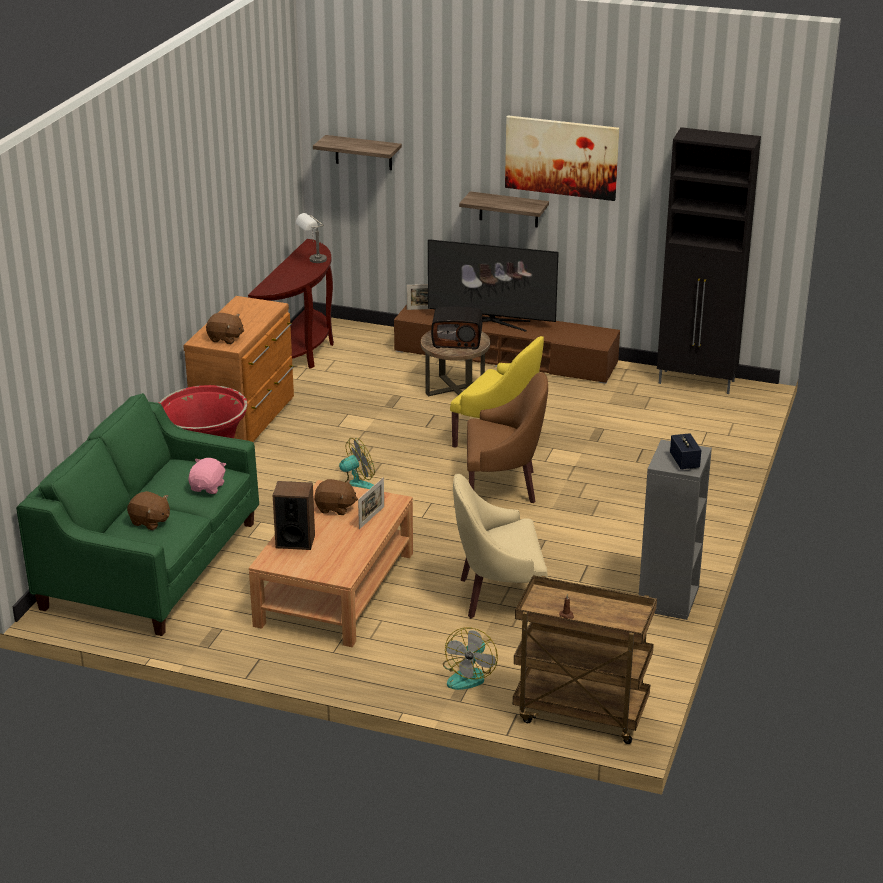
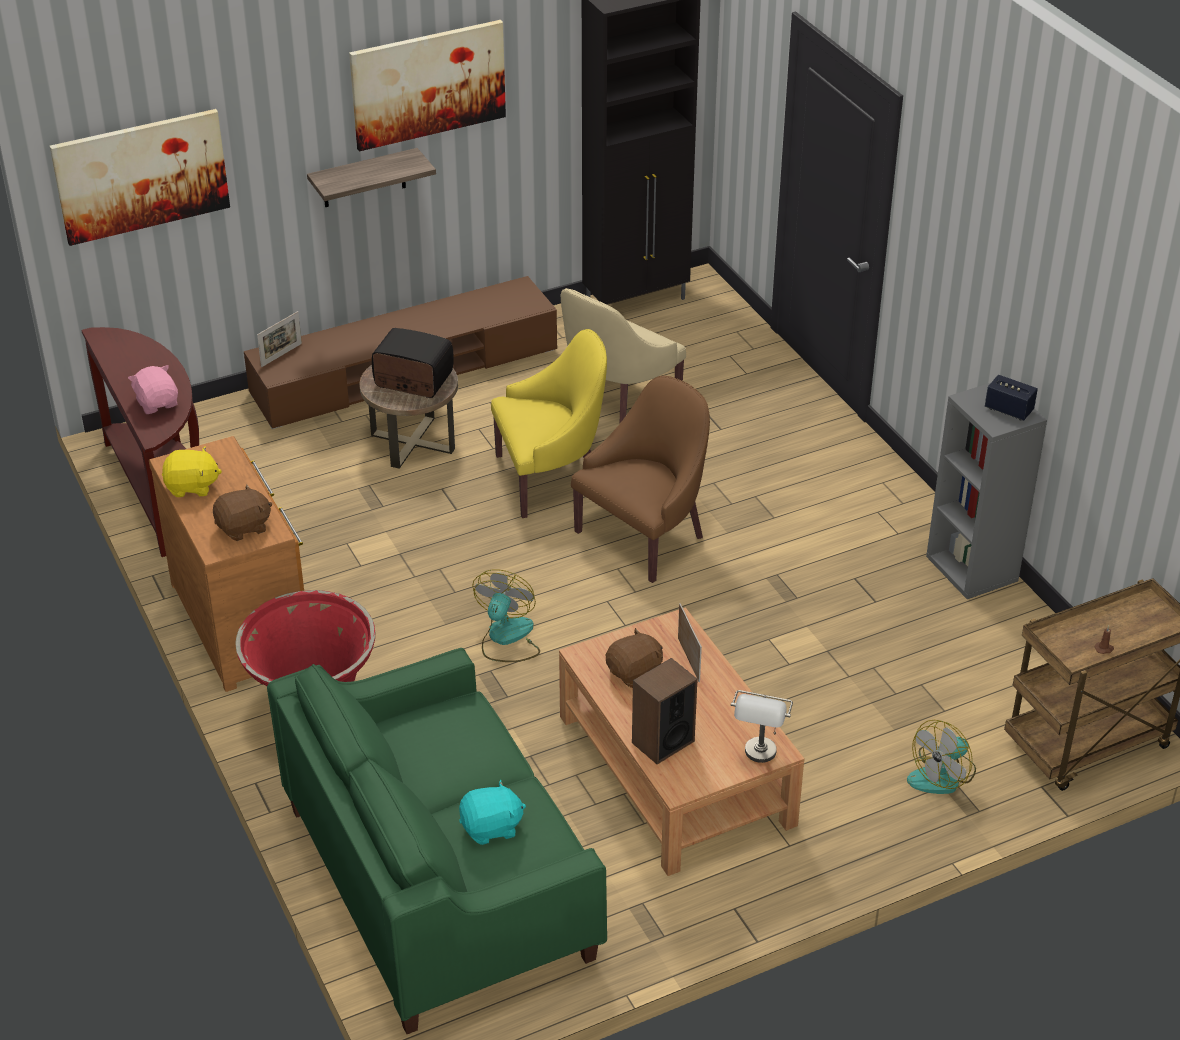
camera: 45 degrees left, 10 degrees up
brown plush toy [127,491,170,530] -> turquoise plush toy [459,780,526,845]
pink plush toy [188,458,226,494] -> pink plush toy moved to [128,365,178,414]
grey table lamp [296,213,327,263] -> grey table lamp moved to [731,690,793,763]
shelf [313,135,402,170] -> picture [50,109,230,246]
television [428,239,559,332] -> none
radio [431,307,483,350] -> radio turned 120 degrees counterclockwise [372,328,454,398]
fan [443,627,498,690] -> fan turned 75 degrees clockwise [907,720,976,794]
beige armchair [453,474,548,618] -> beige armchair moved to [561,288,686,423]
none -> yellow plush toy [162,446,222,497]

